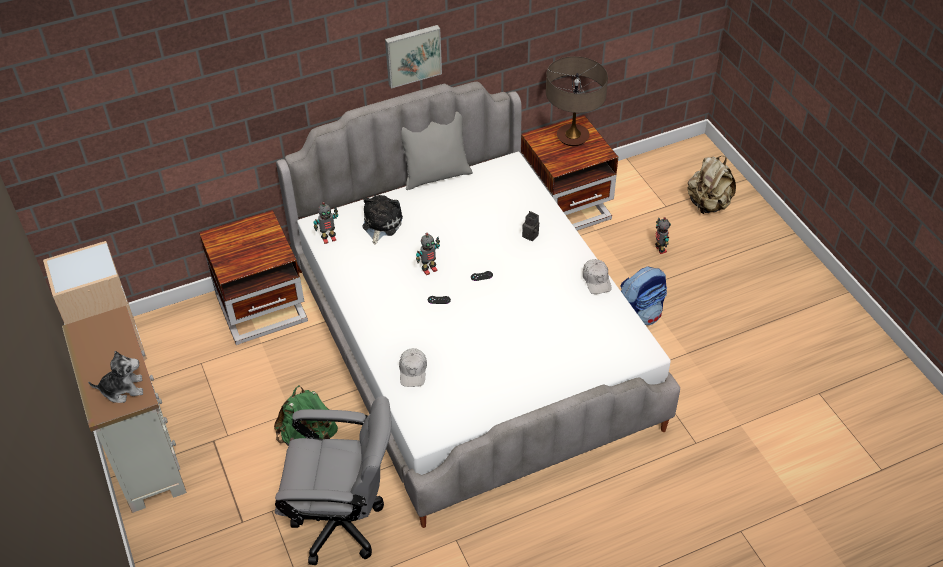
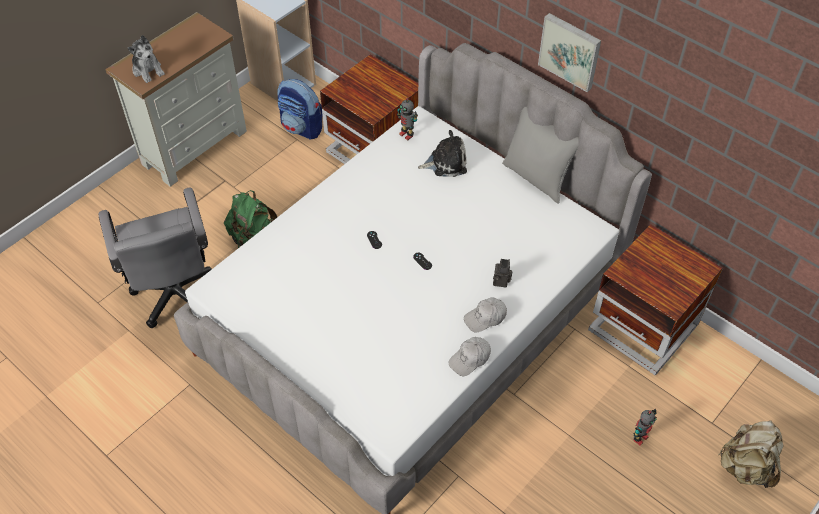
camera: 65 degrees right, 5 degrees up
white cap [399,348,427,387] -> white cap moved to [464,298,507,332]
toy robot [416,233,440,275] -> none
table lamp [546,56,608,146] -> none
backpack [620,266,667,325] -> backpack moved to [278,79,322,140]

